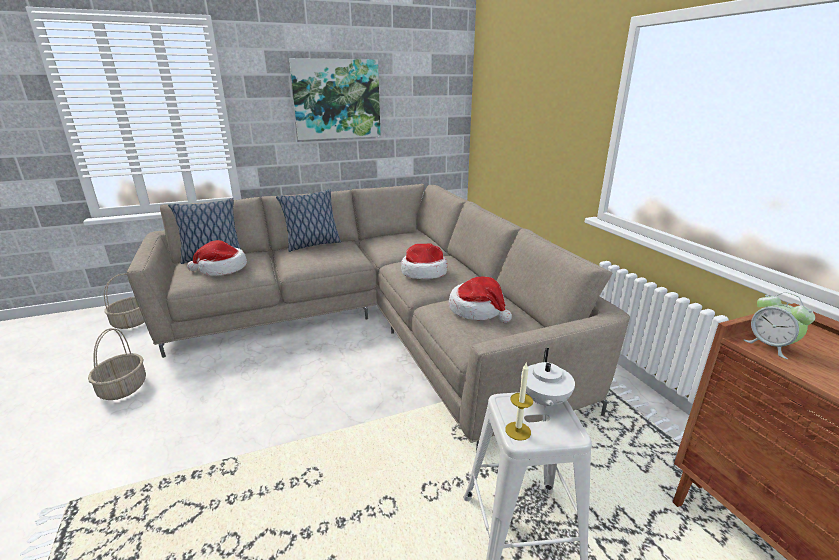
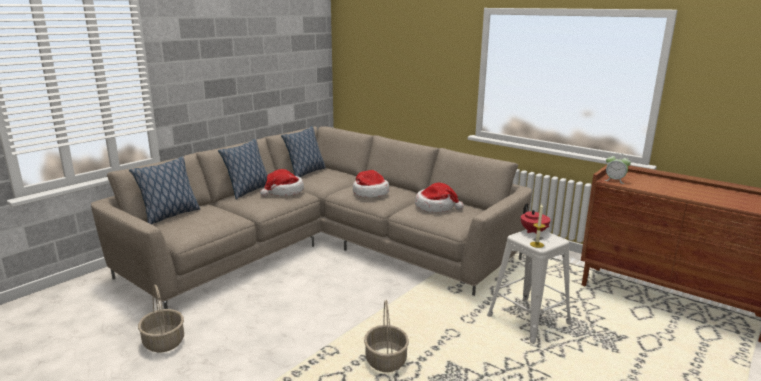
camera: 30 degrees left, 5 degrees down
basket [104,273,145,329] -> basket moved to [364,300,409,372]
hat [187,240,247,276] -> hat moved to [260,169,304,197]
picture [289,58,381,140] -> none
white teapot [521,348,575,410] -> red teapot [521,203,550,234]
none -> pillow [281,126,326,177]

